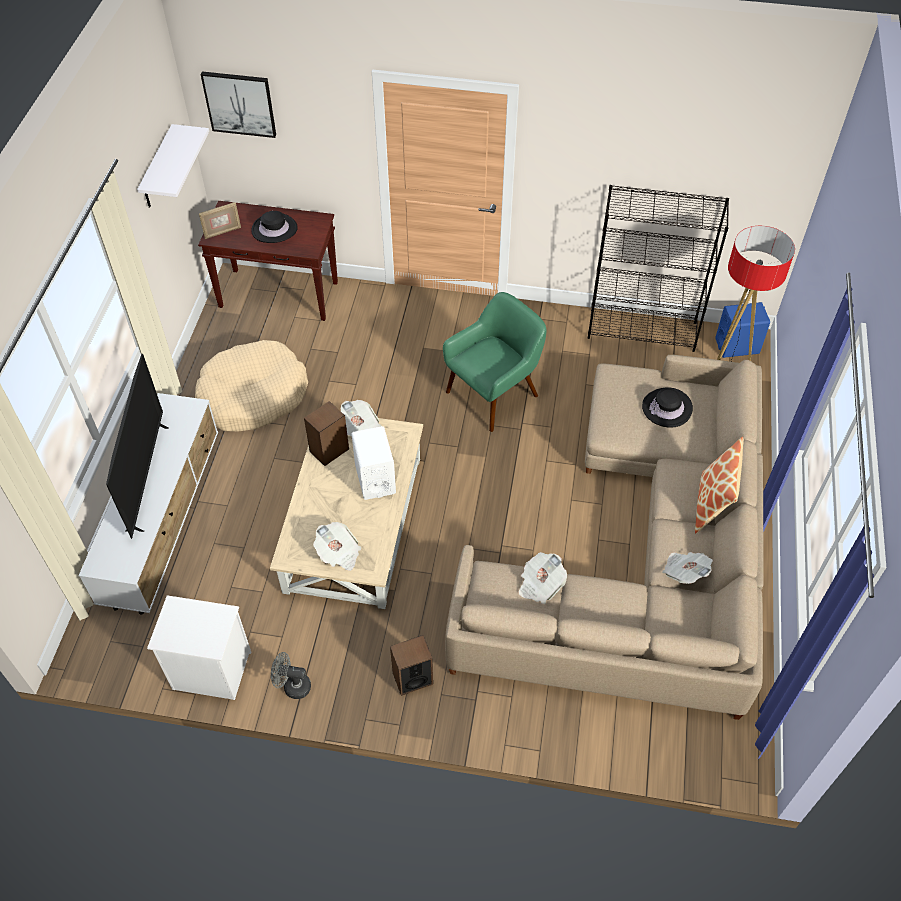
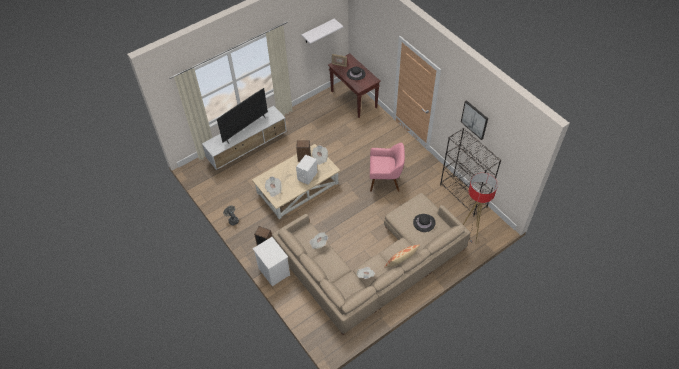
camera: 45 degrees right, 0 degrees up
white nightstand [147,595,251,700] -> white nightstand moved to [253,237,290,286]
beige dog bed [195,340,308,431] -> none
picture [200,71,276,138] -> picture moved to [461,100,488,140]
green armchair [443,292,546,432] -> pink armchair [370,143,405,192]
blue speaker [715,302,770,358] -> none

